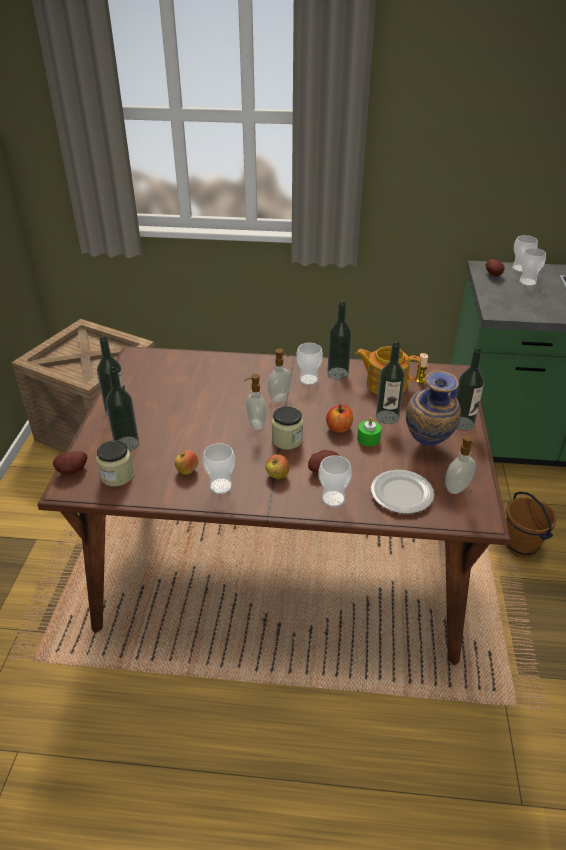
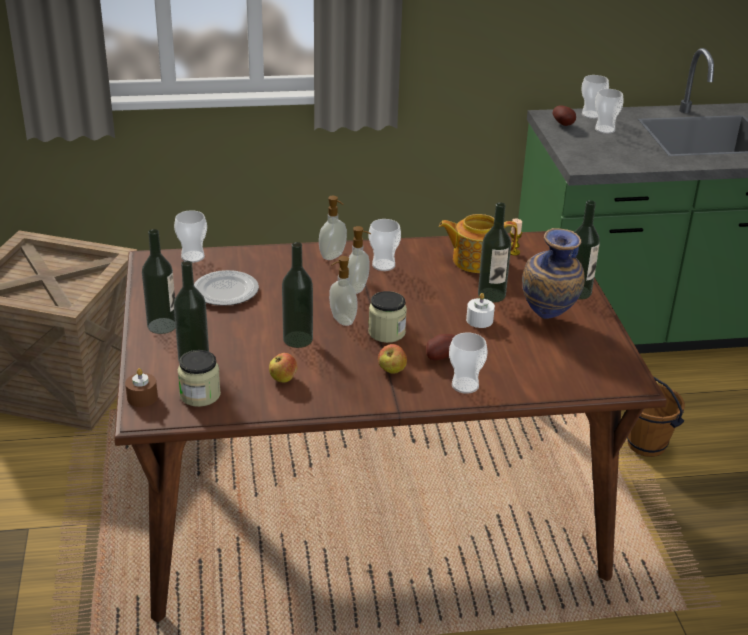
camera: 15 degrees left, 5 degrees down
potato [53,451,87,475] -> brown candle [125,368,158,407]
cup [203,443,235,494] -> cup moved to [174,210,207,263]
apple [326,405,353,433] -> none
bottle [327,302,352,379] -> bottle moved to [282,242,313,348]
green candle [357,417,381,446] -> white candle [466,293,495,328]
plate [371,470,434,514] -> plate moved to [194,270,259,306]
soap dispenser [445,435,479,494] -> soap dispenser moved to [319,196,347,260]

